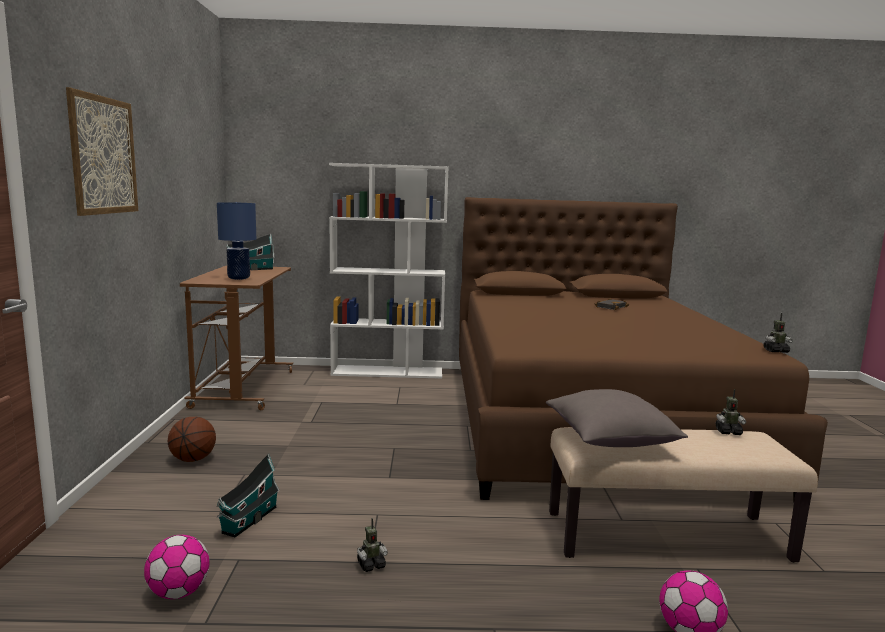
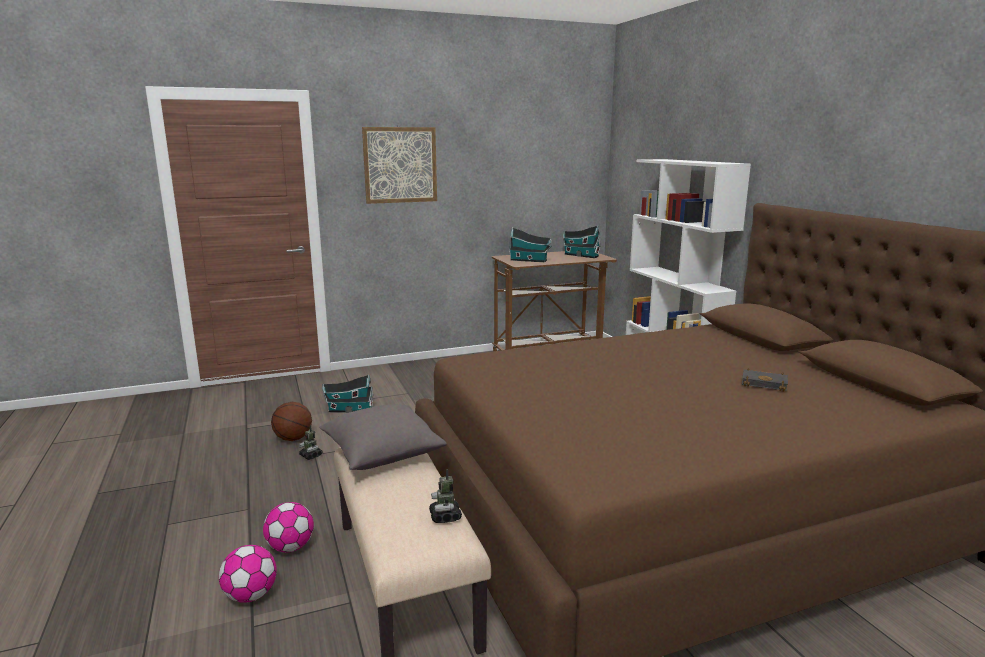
camera: 70 degrees right, 5 degrees up
football [144,535,210,599] -> football moved to [263,502,314,552]
basketball [168,417,216,462] -> basketball moved to [271,402,312,441]
blue table lamp [217,202,256,280] -> toy house [509,227,552,262]
toy robot [763,313,793,353] -> none

